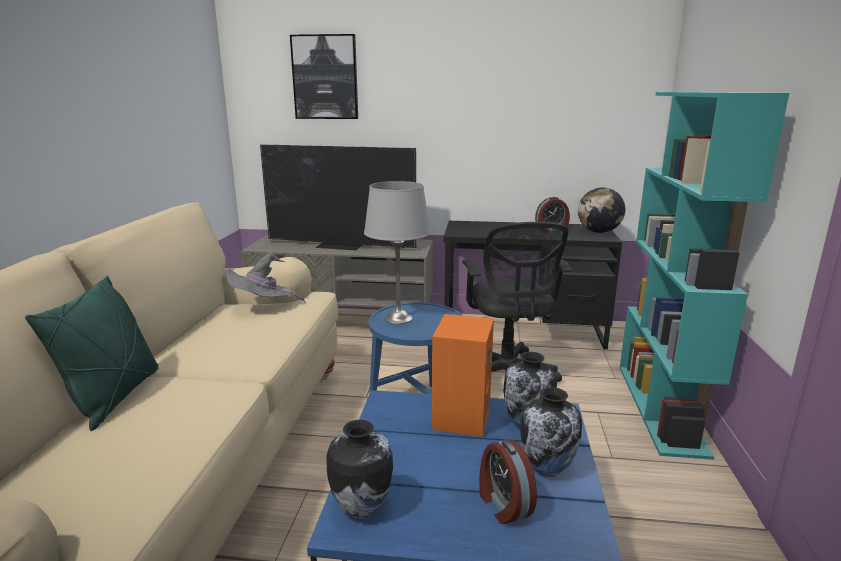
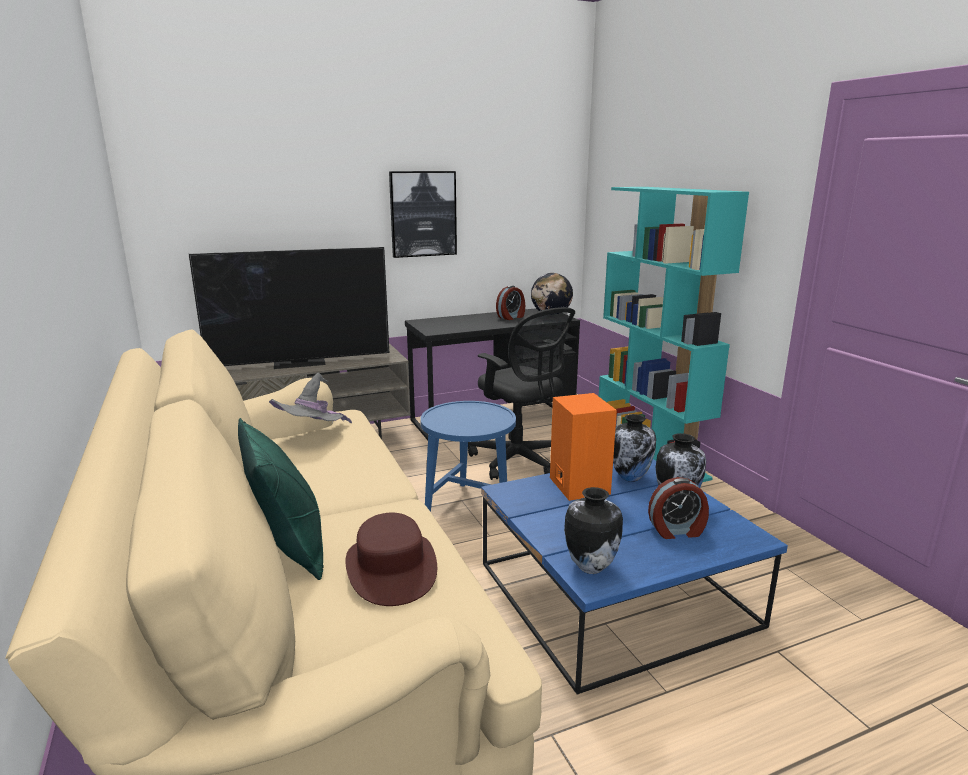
camera: 30 degrees left, 0 degrees up
picture [290,34,358,119] -> picture moved to [389,171,457,258]
grey table lamp [364,181,431,324] -> none
alarm clock [479,439,537,524] -> alarm clock turned 45 degrees counterclockwise [648,477,709,539]
none -> brown hat [345,513,437,606]

